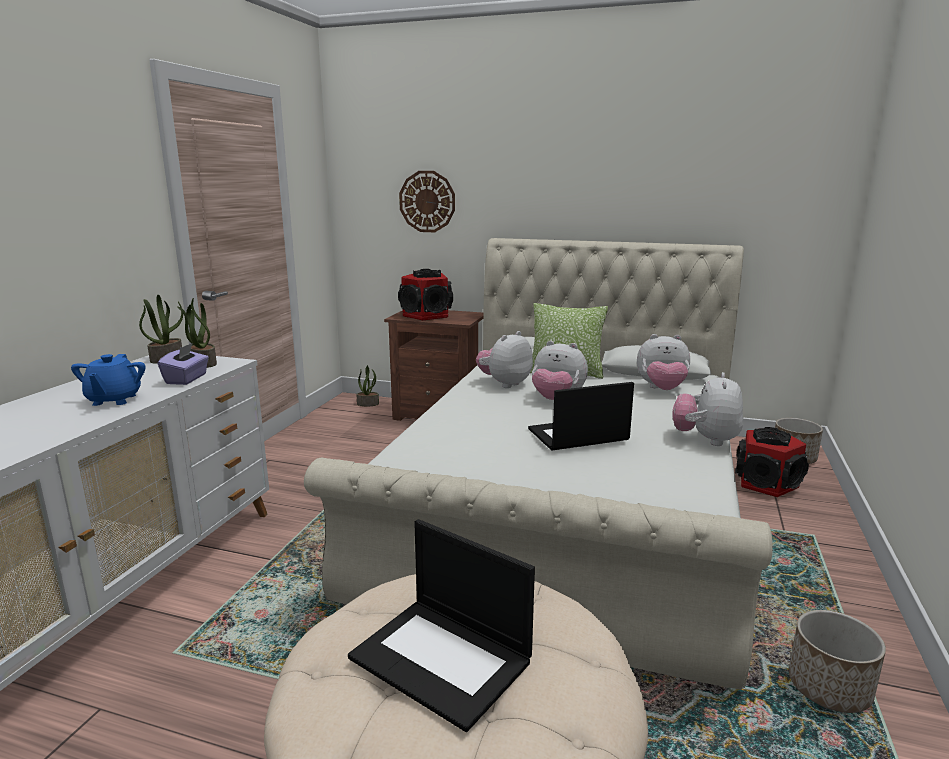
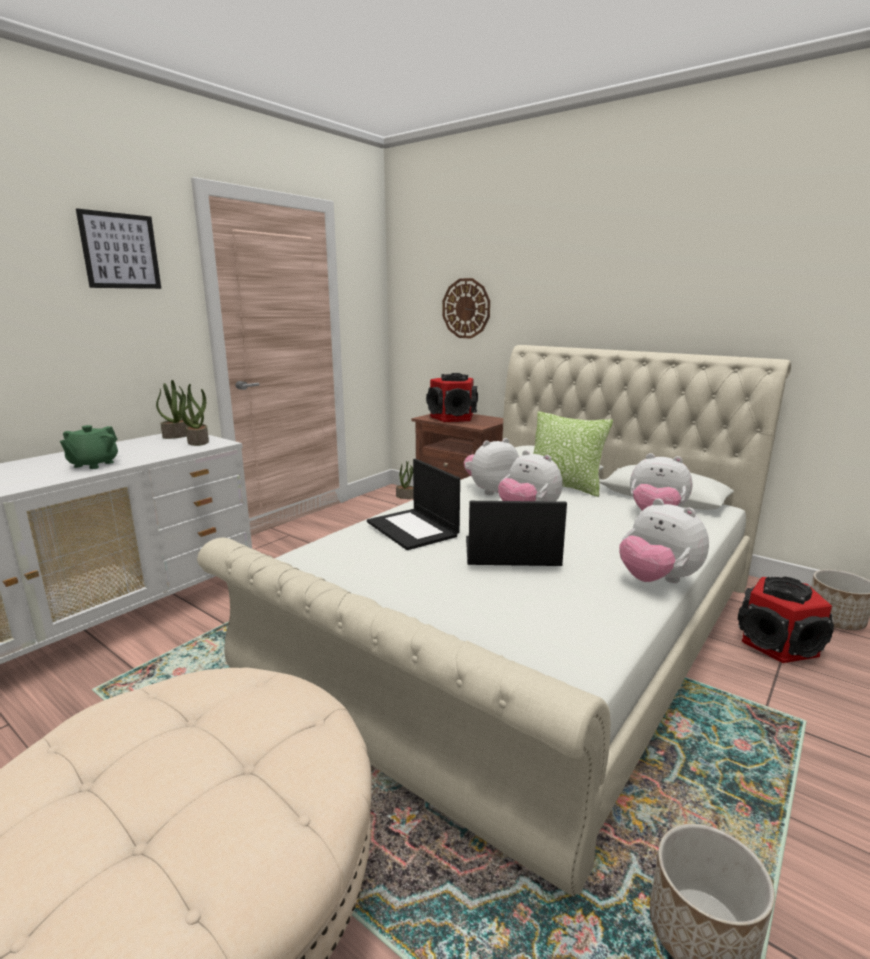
camera: 20 degrees right, 0 degrees up
blue teapot [71,354,145,406] -> green teapot [60,425,118,469]
purple tissue box [158,343,209,385] -> none
laptop [348,519,535,732] -> laptop moved to [367,459,460,550]
plush toy [673,372,743,446] -> plush toy turned 75 degrees counterclockwise [619,499,709,583]
none -> picture [76,209,161,289]

